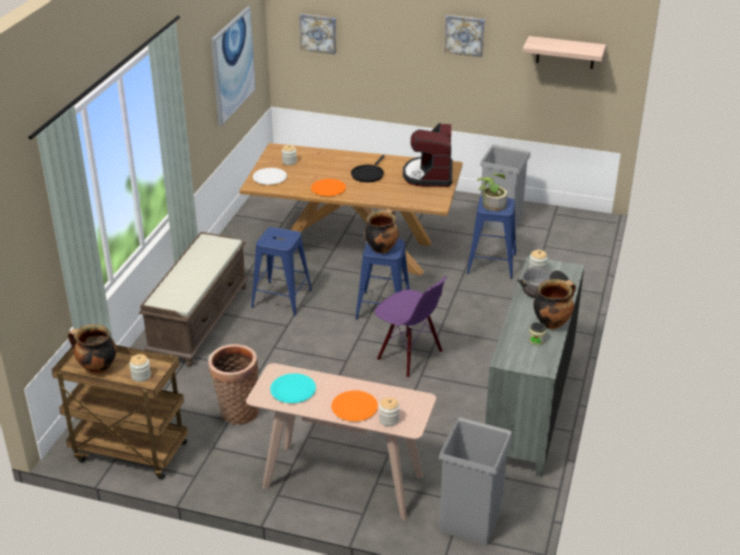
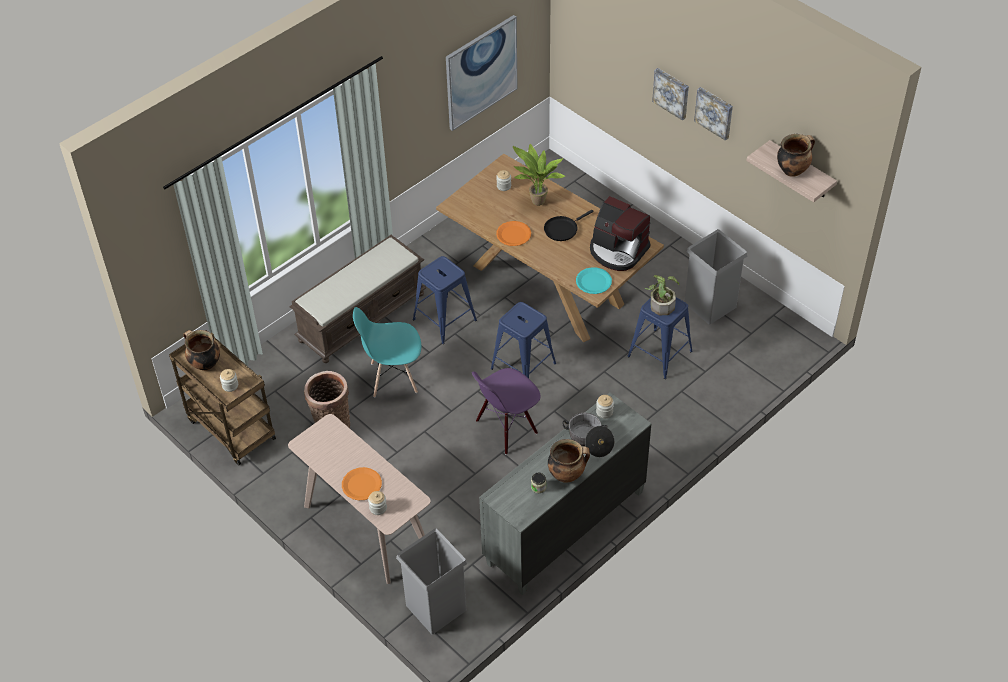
camera: 30 degrees right, 15 degrees up
white plate [253,168,287,185] -> none
turquoise plate [270,373,316,403] -> turquoise plate moved to [576,267,612,294]
picture [299,14,336,54] -> picture moved to [652,68,689,120]
cooking pot [364,209,399,253] -> cooking pot moved to [777,134,815,177]
purple chair [375,277,447,378] -> purple chair turned 75 degrees clockwise [472,368,541,455]
coffee machine [403,123,453,187] -> coffee machine turned 90 degrees counterclockwise [590,196,651,271]
none -> turquoise chair [353,307,421,398]
none -> potted plant [513,144,565,206]

